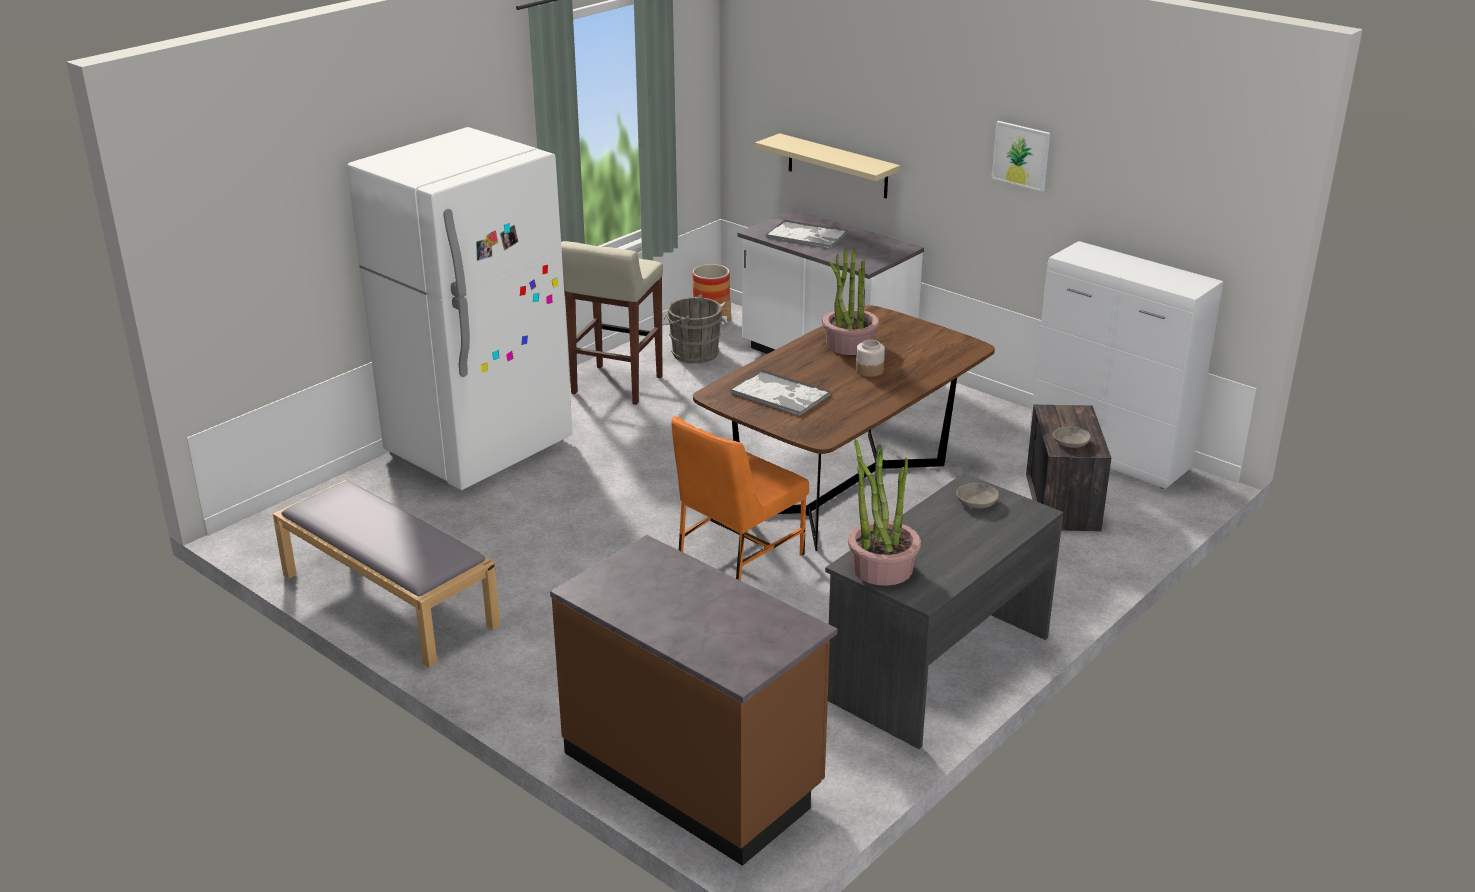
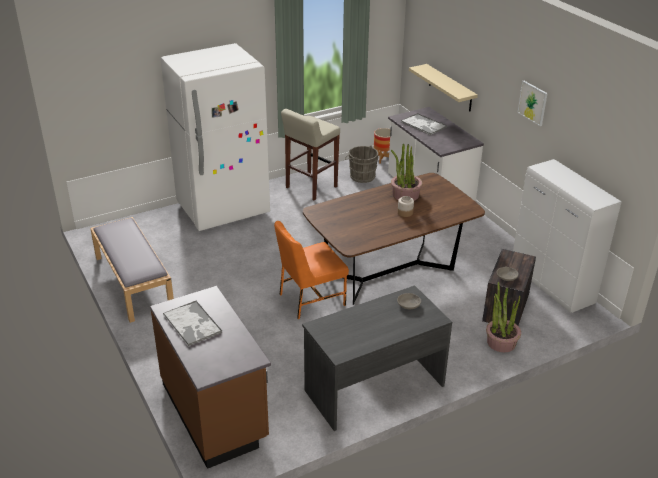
camera: 20 degrees right, 5 degrees up
tray [730,370,831,416] -> tray moved to [163,300,222,346]
potted plant [848,439,921,586] -> potted plant moved to [486,281,521,352]

